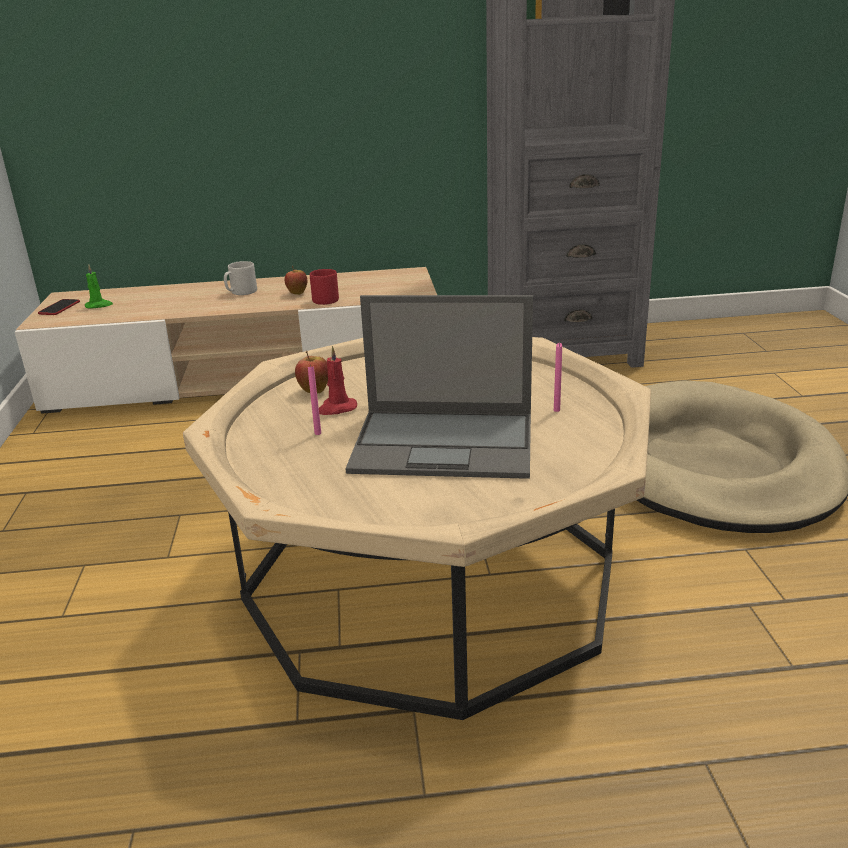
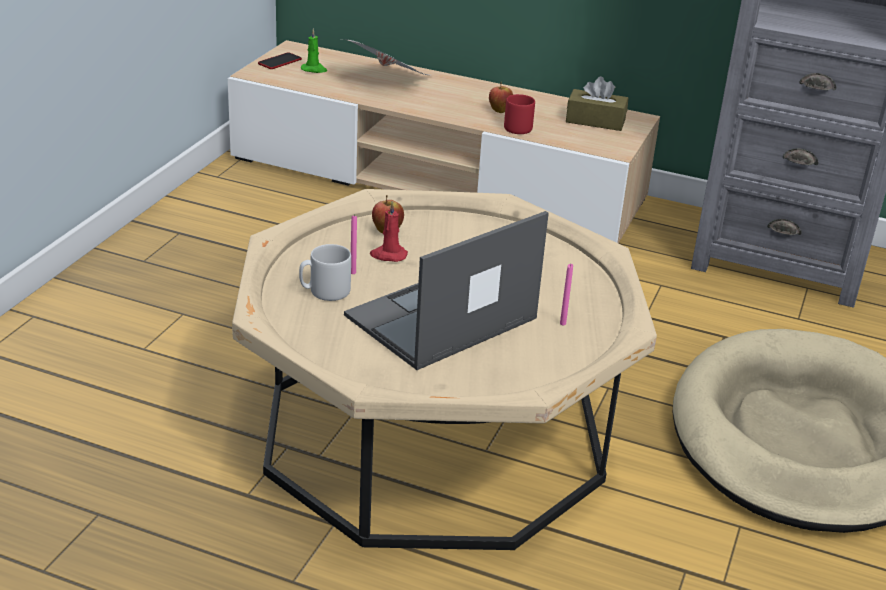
camera: 25 degrees right, 5 degrees up
grey mug [224,261,257,295] -> grey mug moved to [299,244,351,301]
laptop [345,295,533,479] -> laptop turned 105 degrees clockwise [344,211,549,370]
none -> newspaper [344,39,430,75]
none -> brown tissue box [566,76,628,131]

